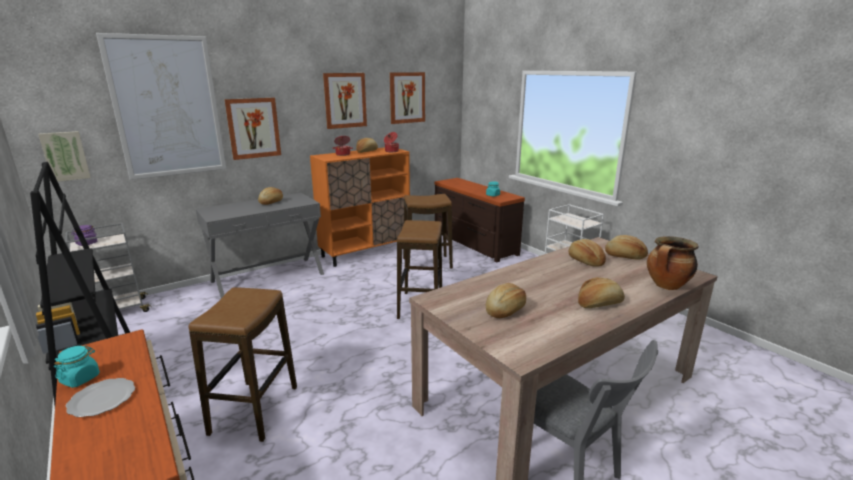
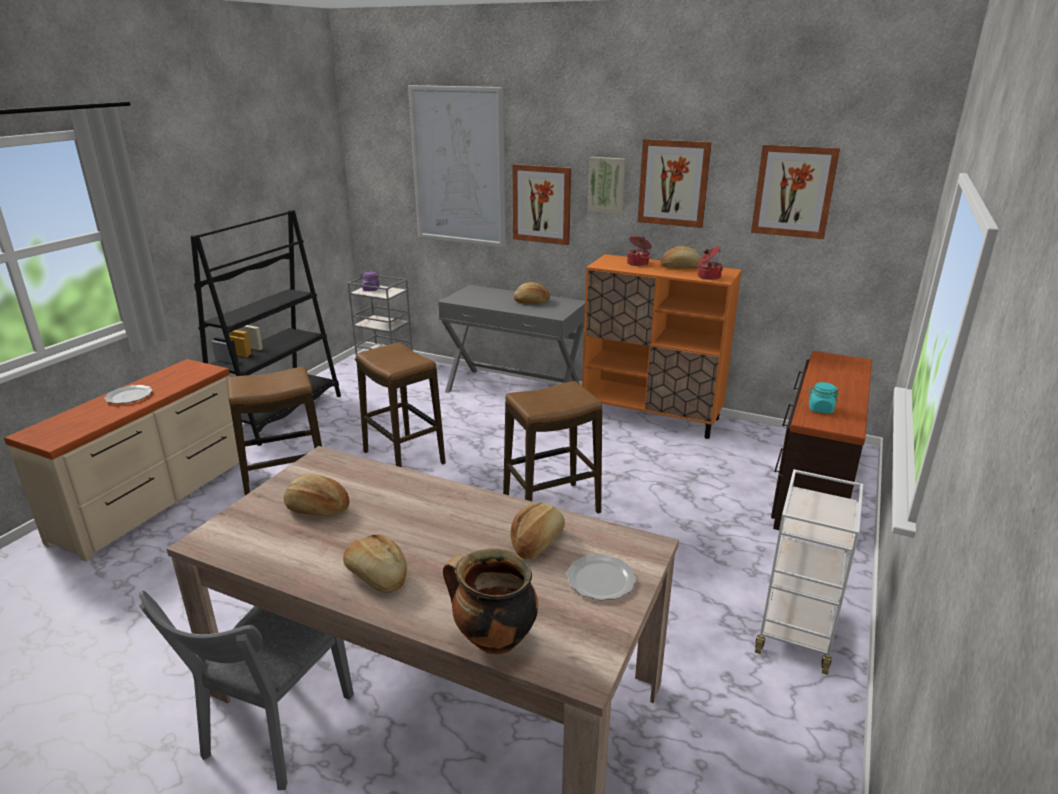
camera: 60 degrees right, 5 degrees up
picture [38,131,91,182] -> picture moved to [588,157,626,214]
turquoise jar [54,346,100,388] -> none
stool [403,194,453,272] -> stool moved to [356,342,446,467]
bread [605,235,648,259] -> plate [566,554,636,601]

